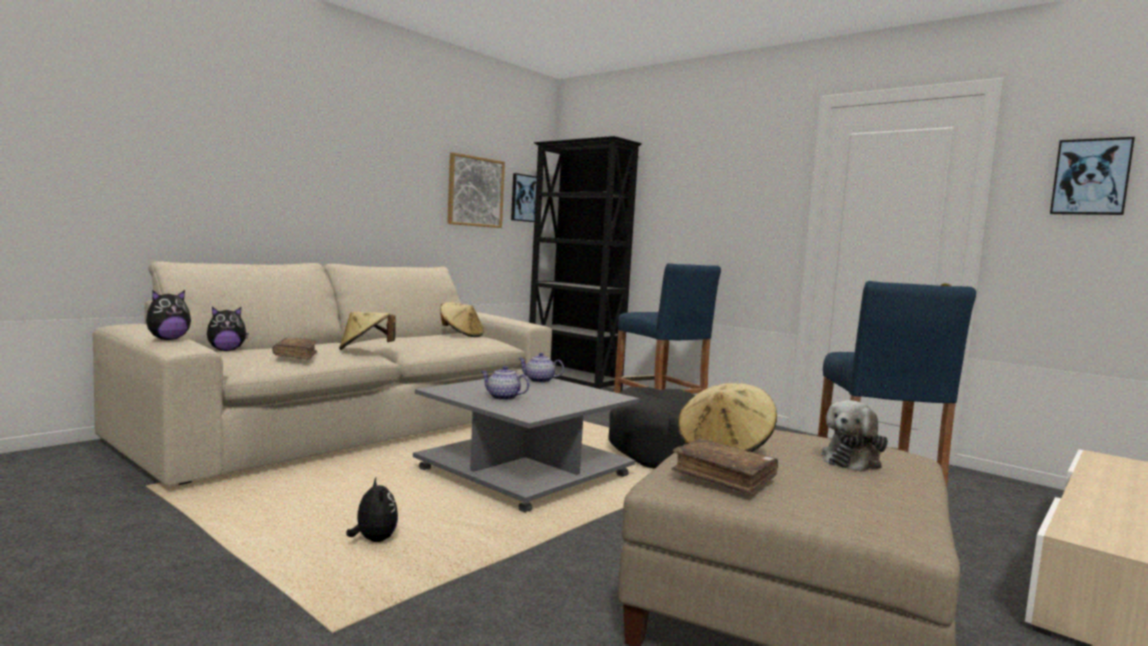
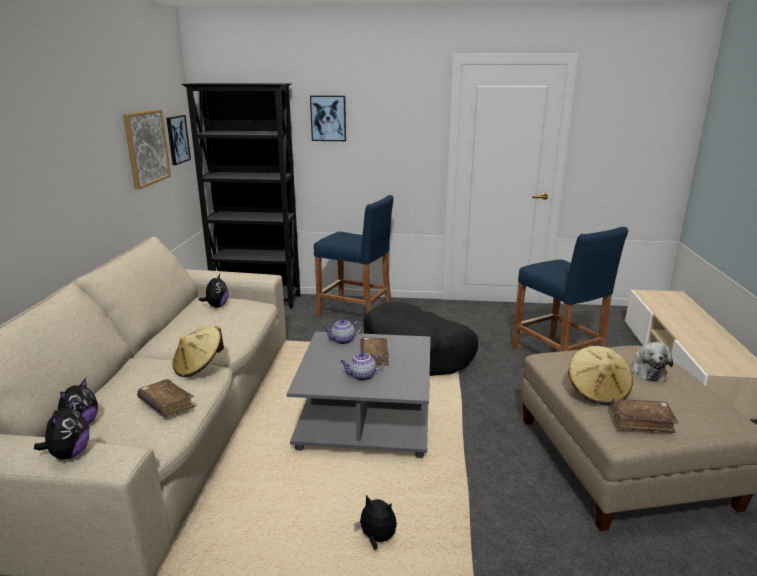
camera: 35 degrees left, 15 degrees up
beige hat [440,302,484,337] -> plush toy [199,274,229,307]
picture [1050,137,1135,215] -> picture moved to [310,95,346,141]
none -> brown book [360,337,390,366]

